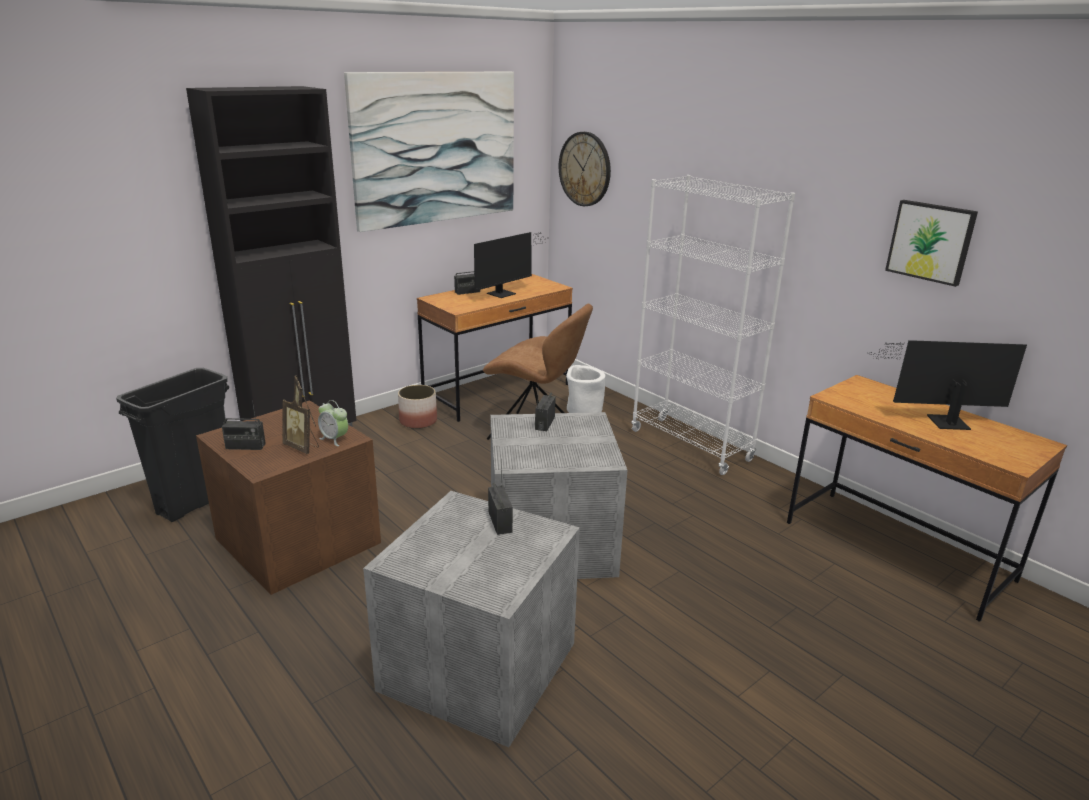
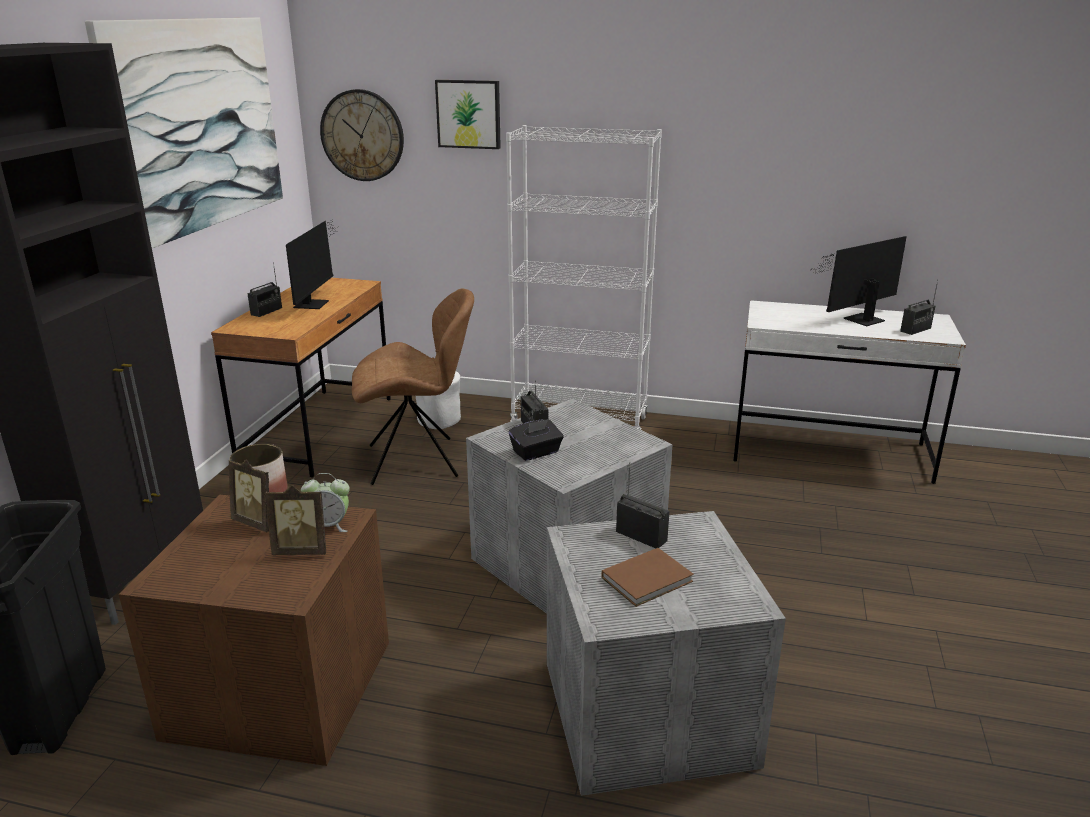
camera: 35 degrees left, 0 degrees up
radio [222,400,266,450] -> radio moved to [900,280,938,335]
brown desk [787,375,1067,622] -> white desk [733,300,966,484]
picture [885,200,978,287] -> picture moved to [435,80,501,149]
none -> black tissue box [509,419,563,461]
none -> brown book [602,548,694,607]

